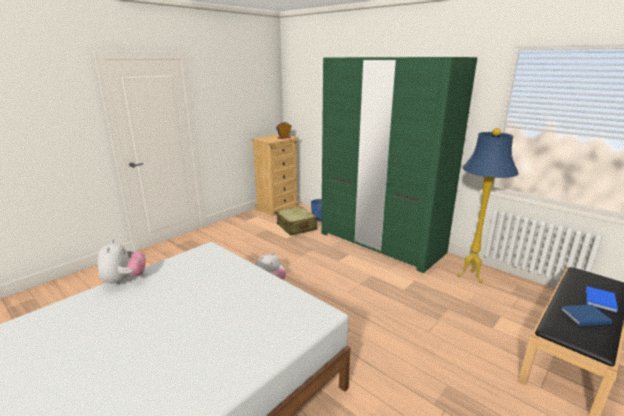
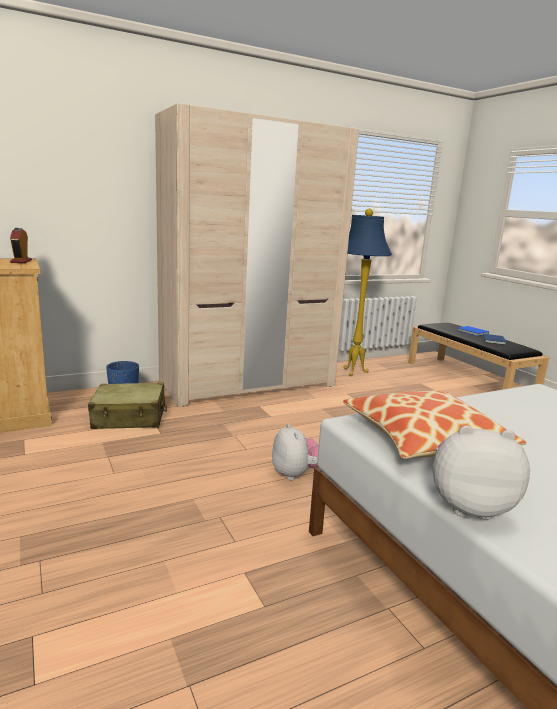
camera: 70 degrees left, 5 degrees down
green wardrobe [321,57,477,273] -> beige wardrobe [155,103,359,406]
none -> pillow [343,390,526,459]

